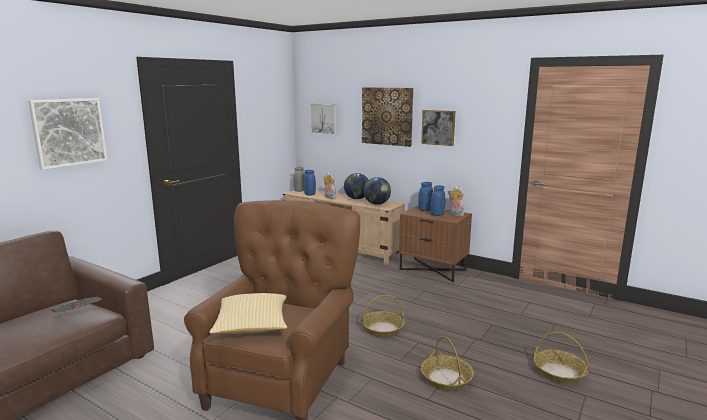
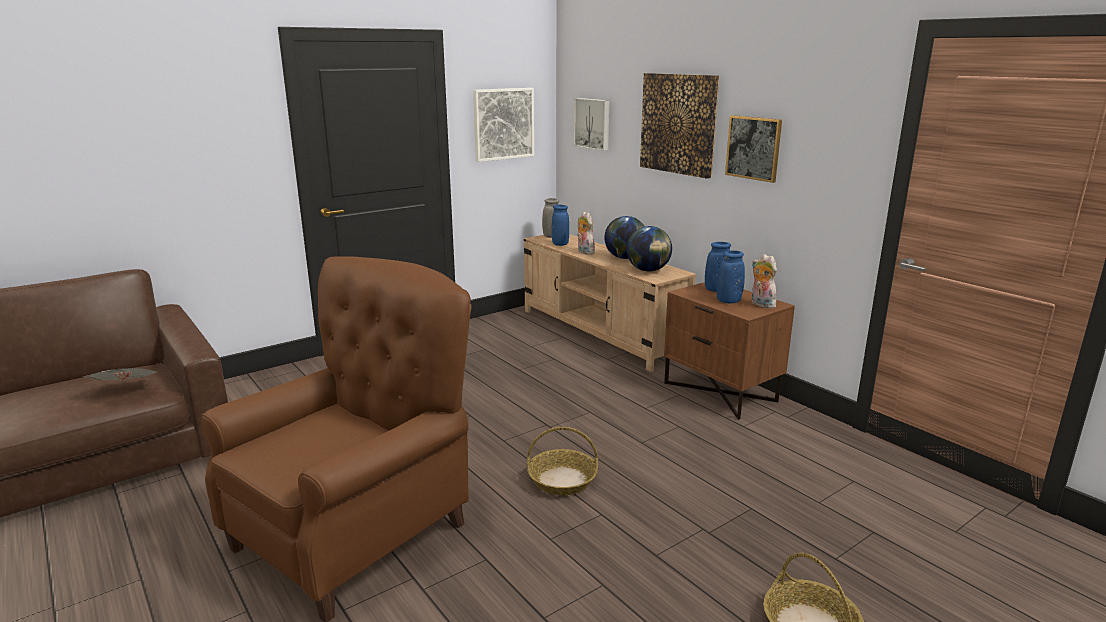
camera: 20 degrees right, 5 degrees up
picture [28,98,107,170] -> picture moved to [473,88,534,162]
pillow [210,293,287,334] -> none
basket [421,336,474,391] -> none

